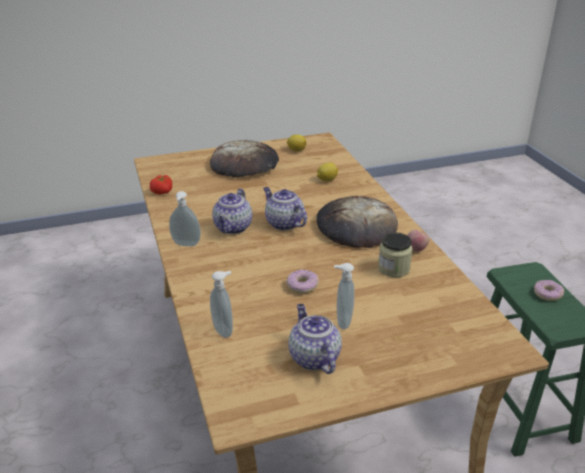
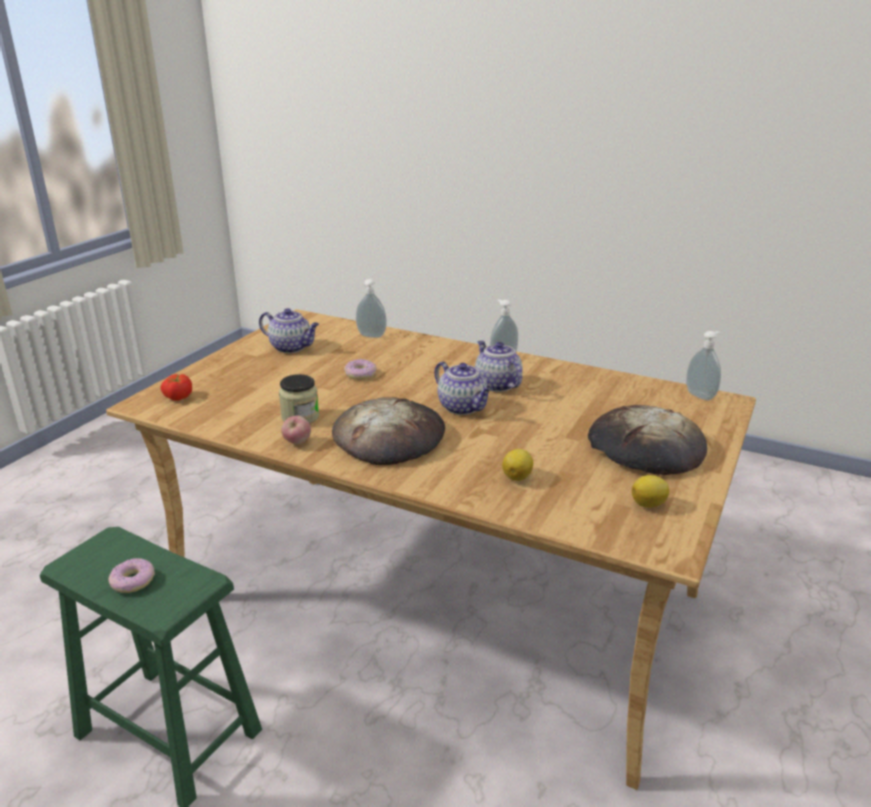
camera: 135 degrees right, 5 degrees down
tomato [150,175,172,195] -> tomato moved to [161,374,192,401]
teapot [263,187,307,231] -> teapot turned 45 degrees clockwise [435,361,493,415]
soap dispenser [334,263,355,329] -> soap dispenser moved to [686,331,721,400]

